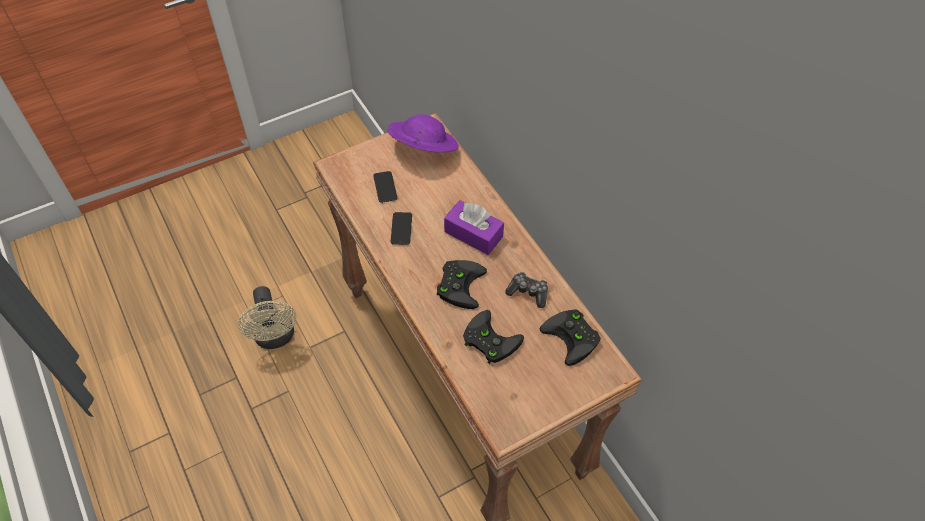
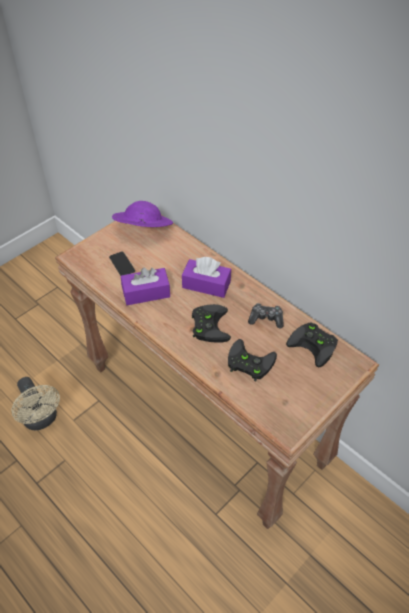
camera: 15 degrees left, 5 degrees down
phone [391,212,412,245] -> purple tissue box [121,268,170,305]

